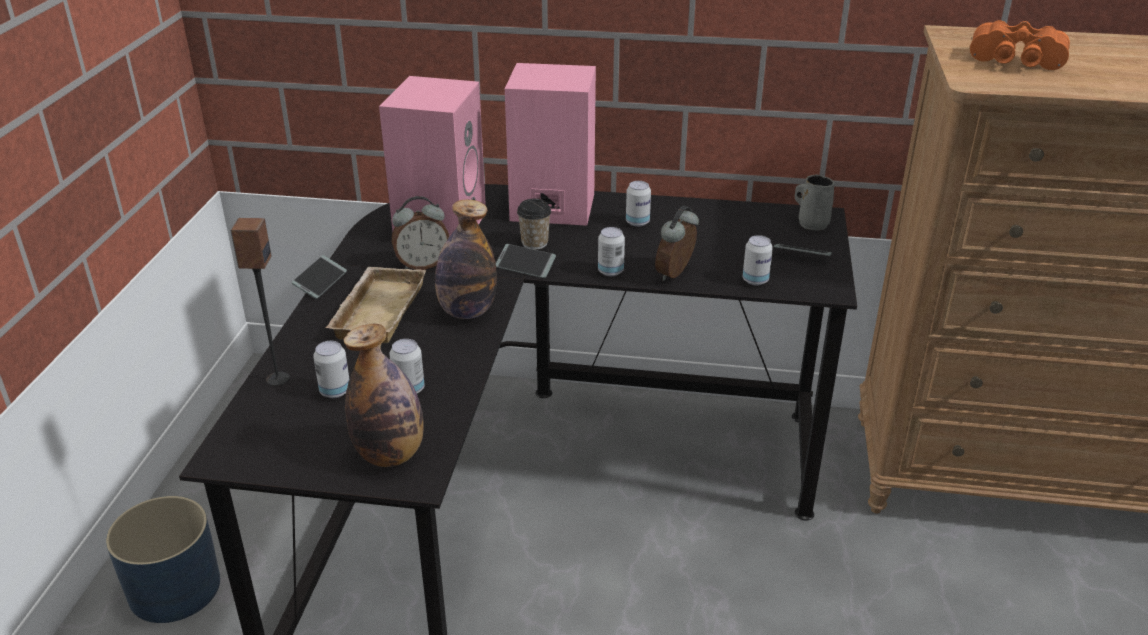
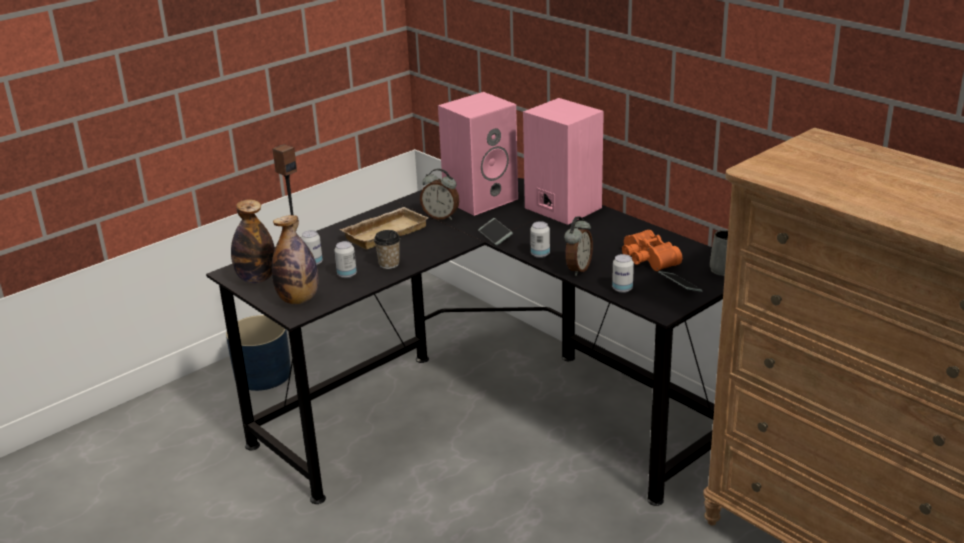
camera: 40 degrees right, 5 degrees down
phone [292,255,347,299] -> none
bottle [435,200,497,319] -> bottle moved to [231,200,275,283]
cup [517,199,551,250] -> cup moved to [374,230,400,269]
can [626,181,651,227] -> none
alarm clock [655,206,699,281] -> alarm clock turned 135 degrees clockwise [564,216,593,276]
orange binoculars [970,20,1070,70] -> orange binoculars moved to [622,230,682,271]

